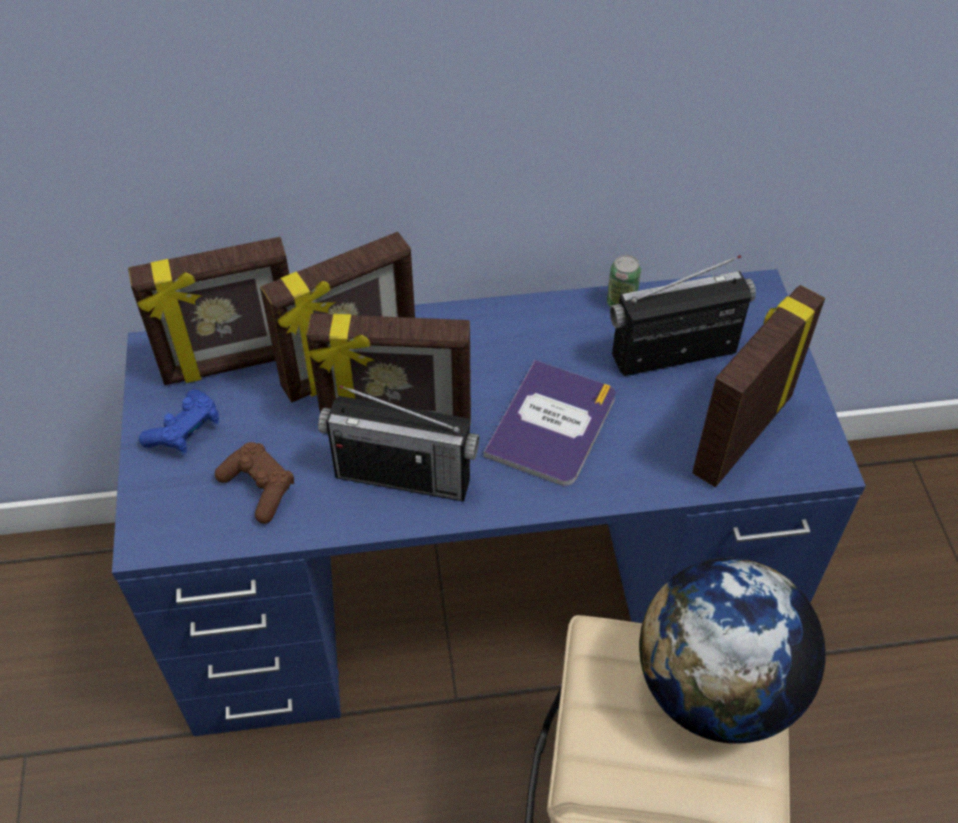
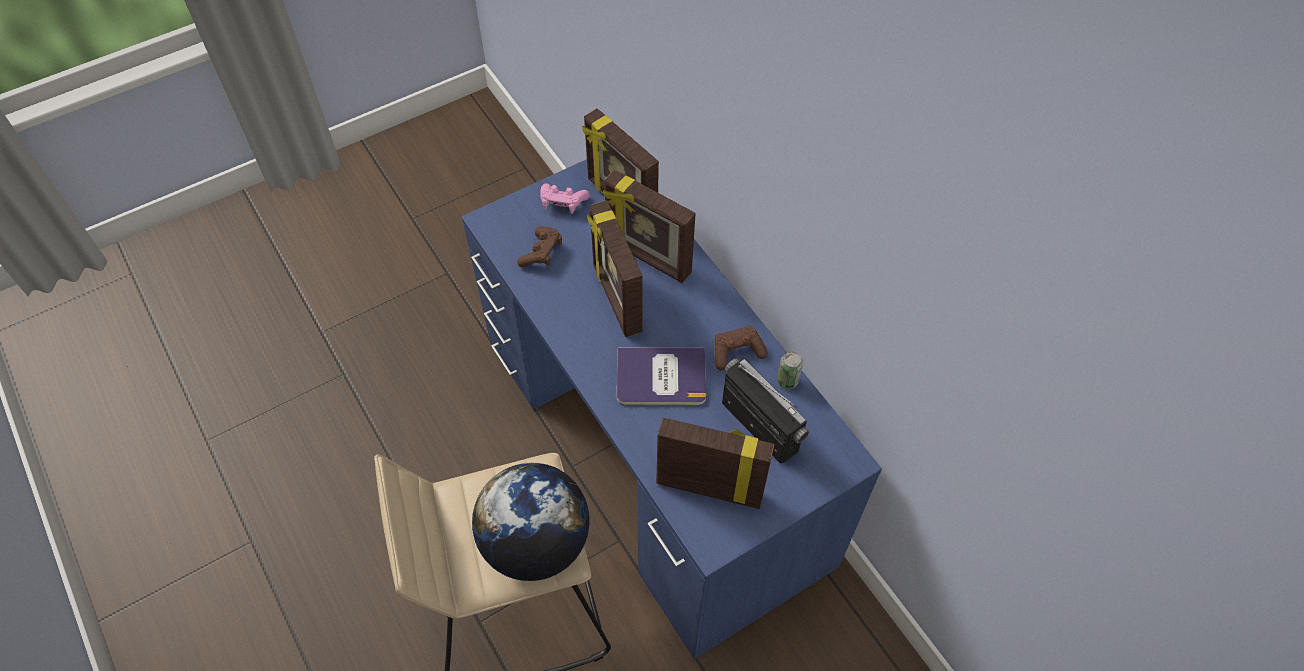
camera: 65 degrees right, 5 degrees up
blue game controller [139,389,219,453] -> pink game controller [540,183,590,214]
radio [318,385,479,502] -> none
none -> brown game controller [715,326,768,370]

